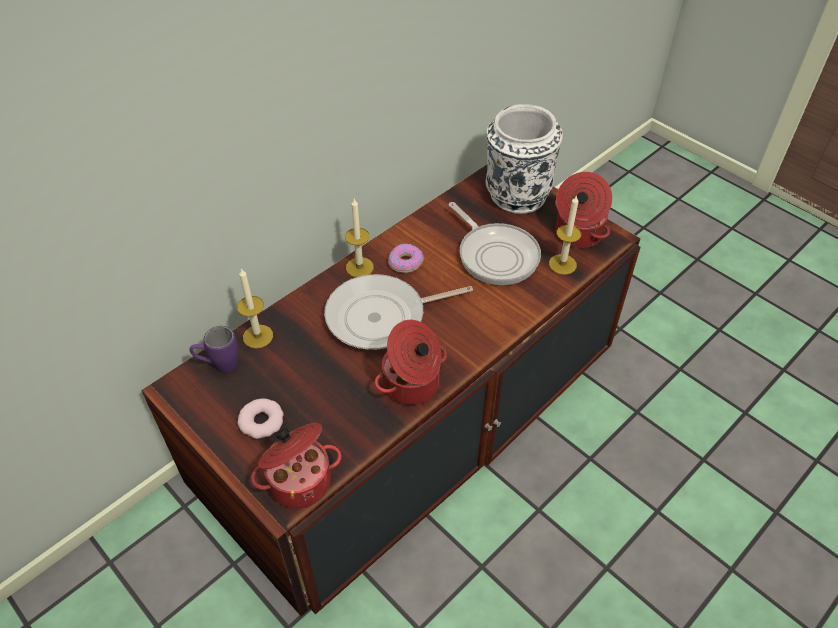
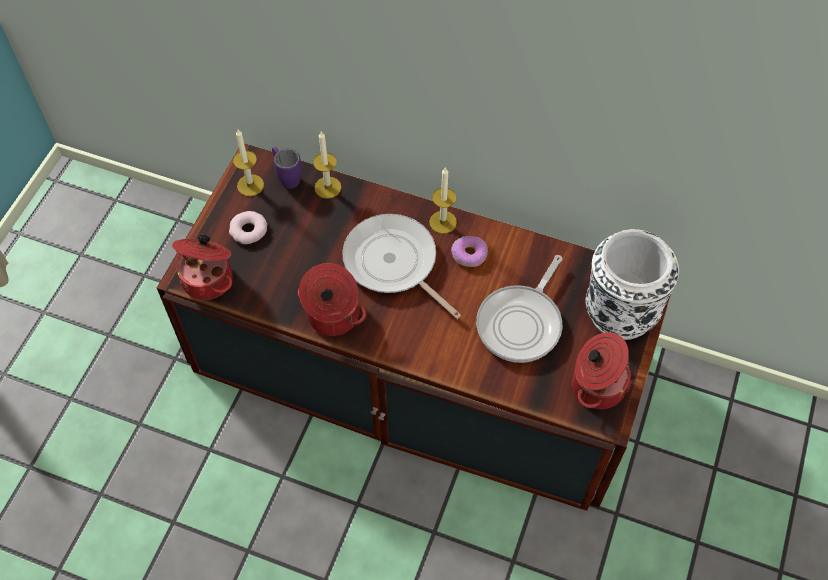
camera: 65 degrees right, 10 degrees up
candle [549,195,581,275] -> candle moved to [233,129,264,196]

